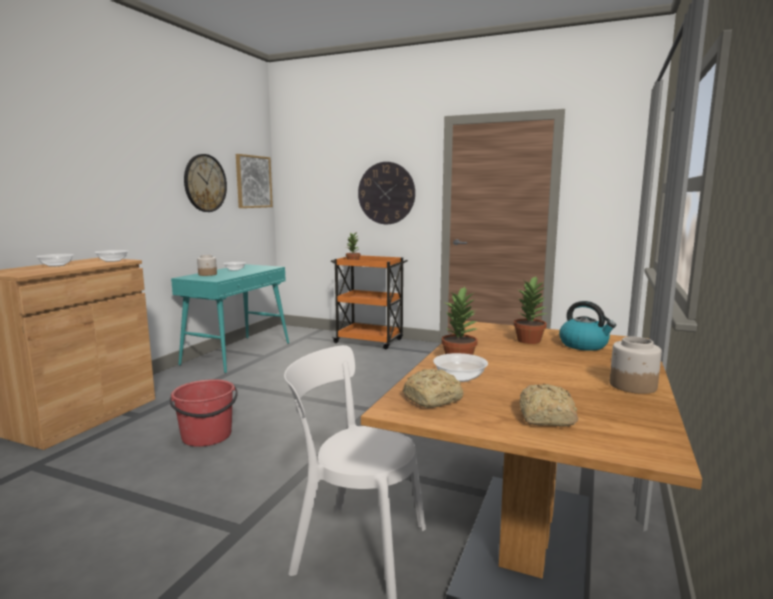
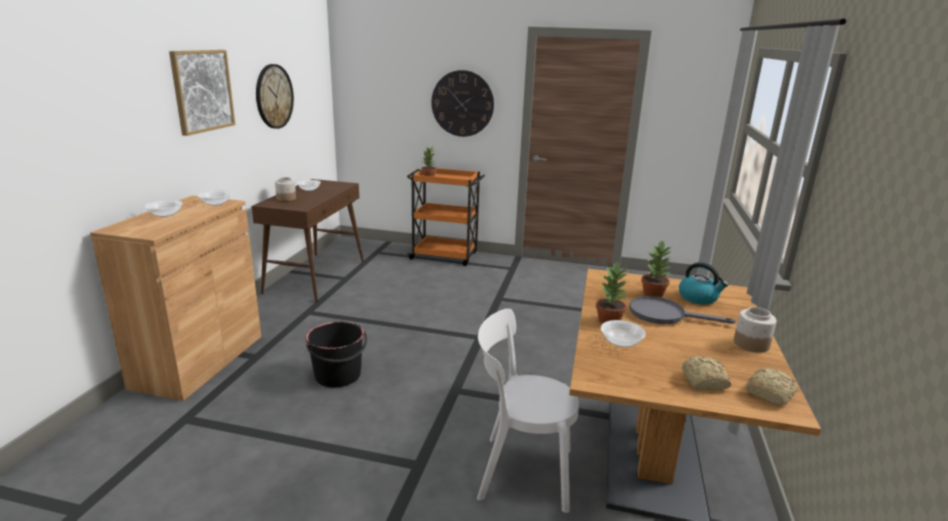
camera: 10 degrees left, 10 degrees up
red bucket [170,379,238,447] -> black bucket [306,321,367,387]
turquoise console table [171,264,289,373] -> brown console table [252,179,364,302]
picture [236,154,273,208] -> picture moved to [169,50,235,136]
bread [403,369,464,408] -> bread moved to [746,368,798,406]
none -> grey frying pan [629,296,736,324]

